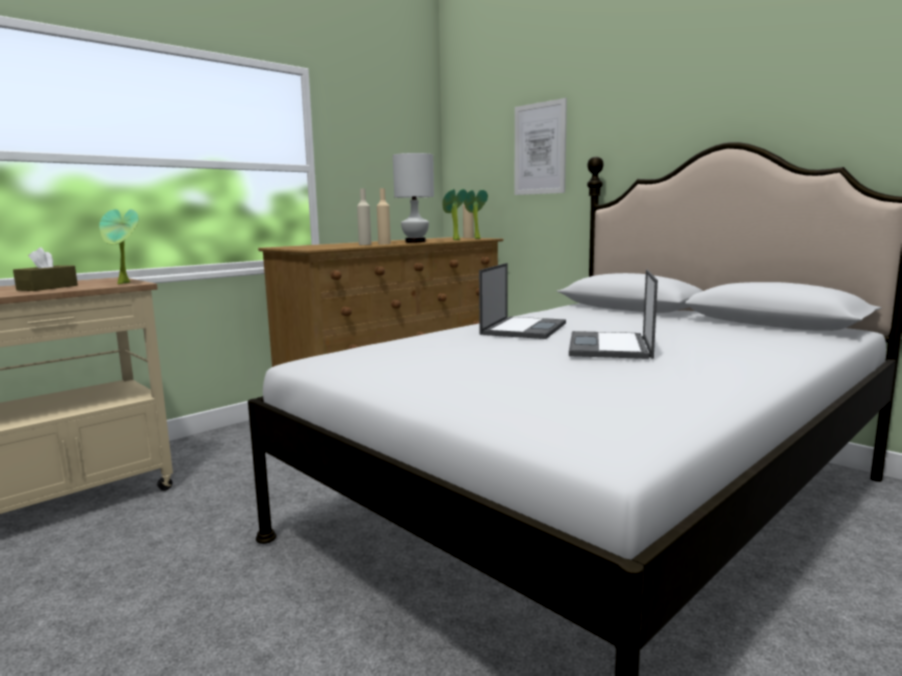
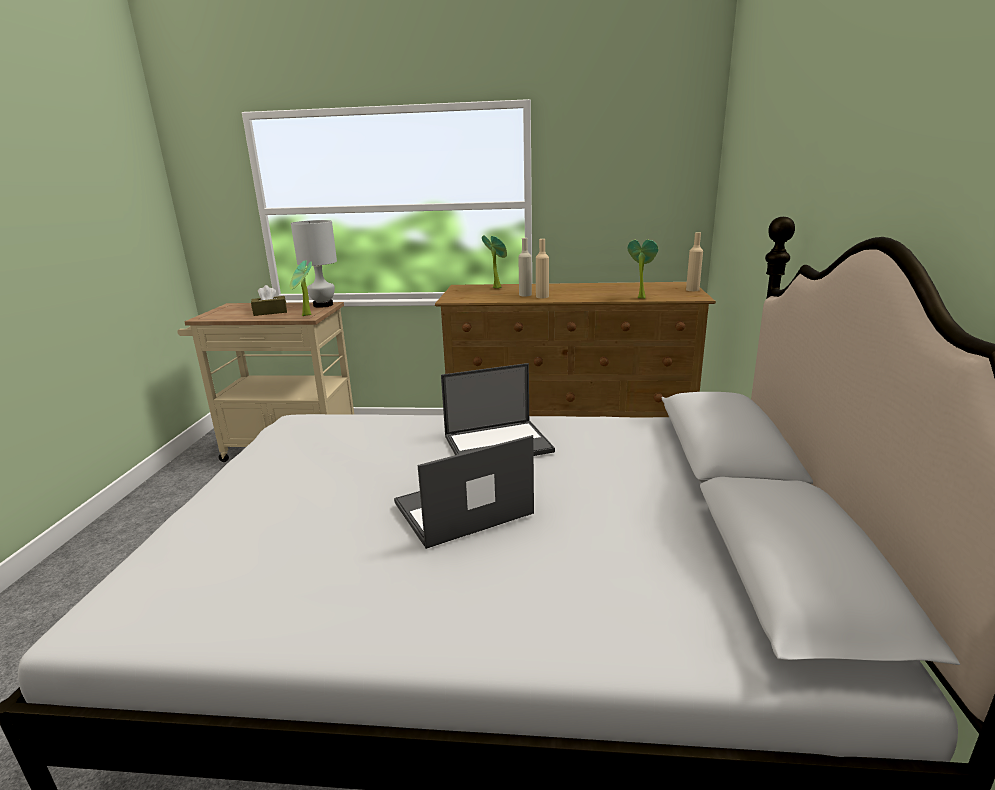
camera: 50 degrees right, 10 degrees up
white table lamp [393,153,434,243] -> white table lamp moved to [291,220,337,308]
potted plant [464,190,488,239] -> potted plant moved to [482,235,507,289]
picture [515,98,567,195] -> none

